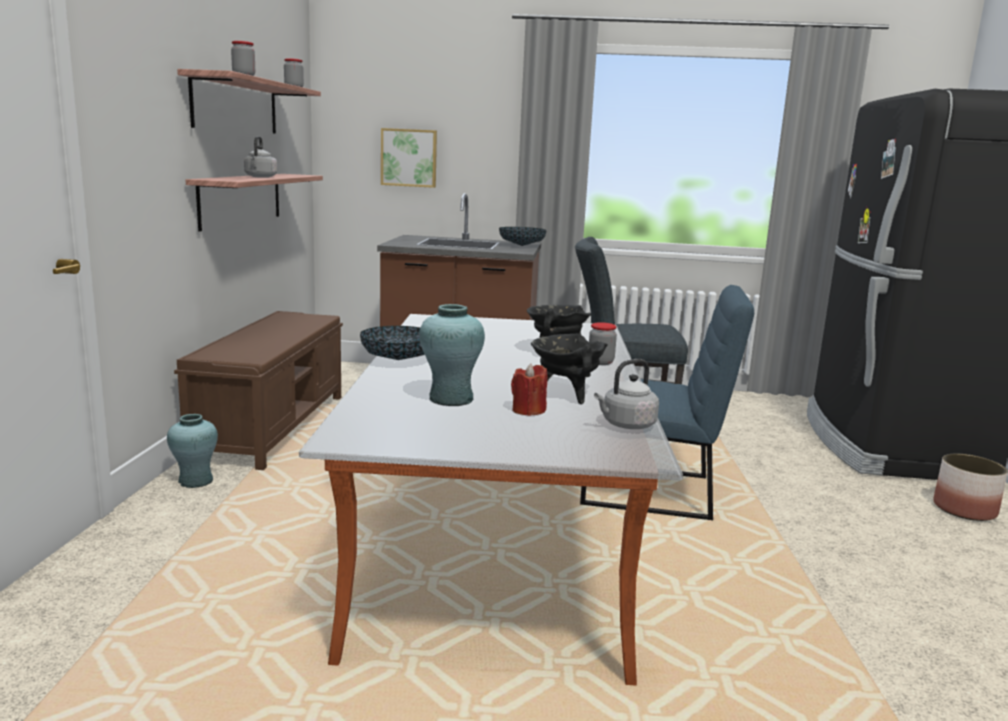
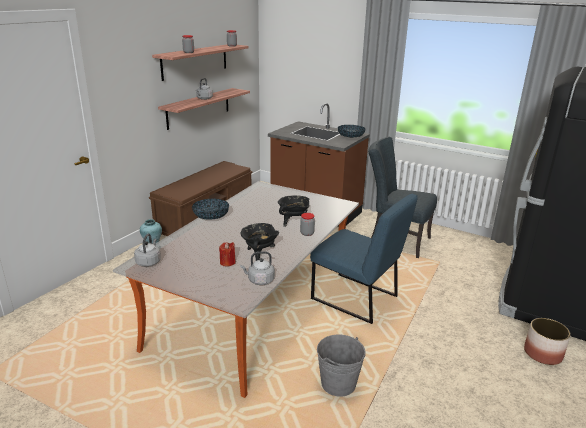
camera: 25 degrees right, 10 degrees up
picture [381,128,437,188] -> none
turquoise vase [419,304,485,406] -> none
none -> grey kettle [134,233,161,267]
none -> grey bucket [317,335,366,397]

